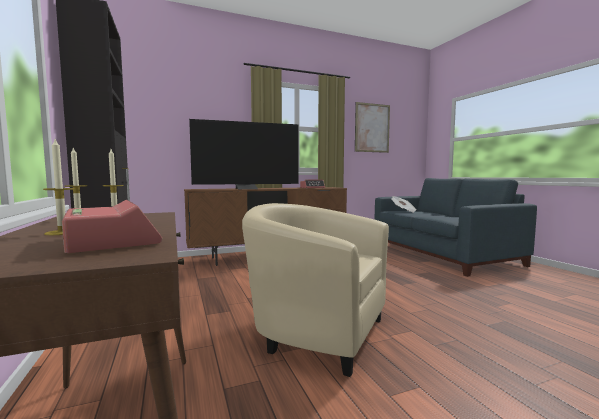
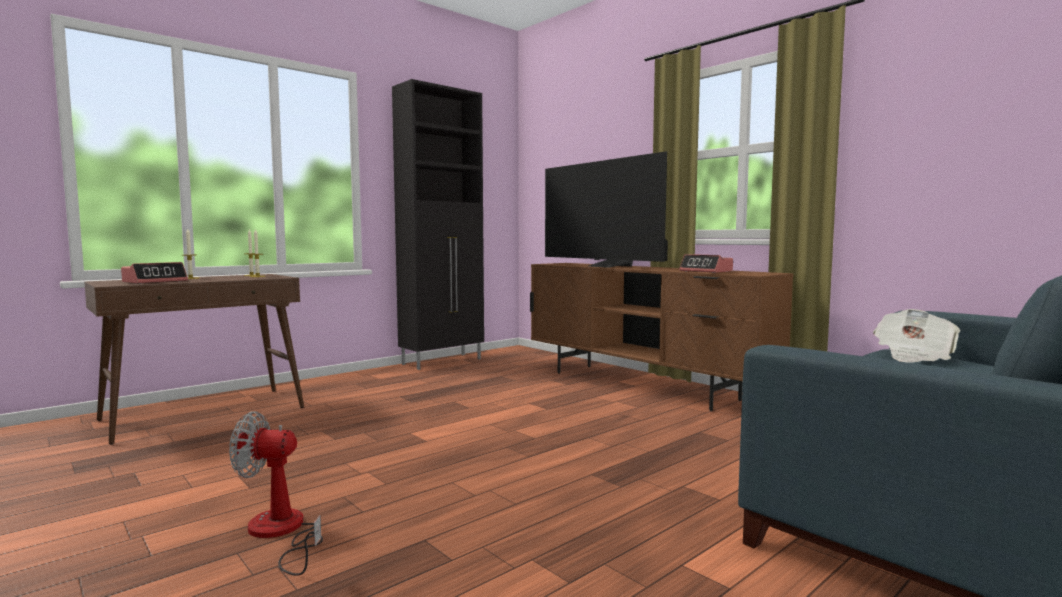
camera: 70 degrees right, 0 degrees up
beige armchair [242,203,389,377] -> none
picture [355,102,390,153] -> none
none -> fan [229,411,323,576]

